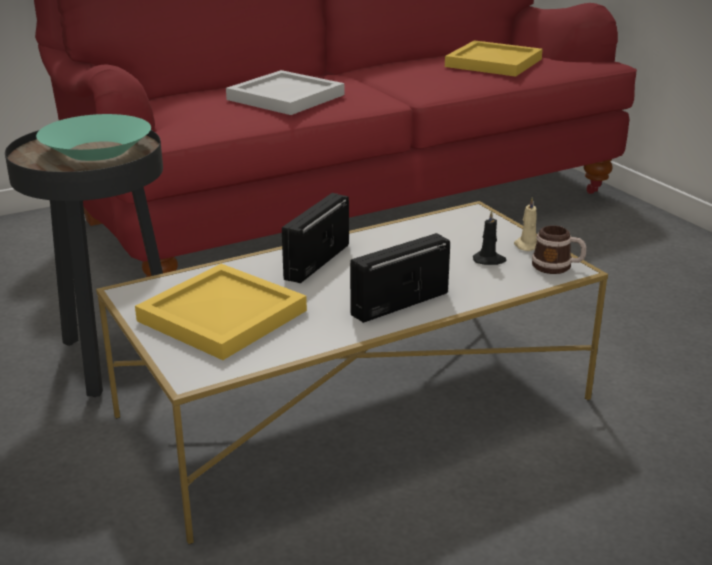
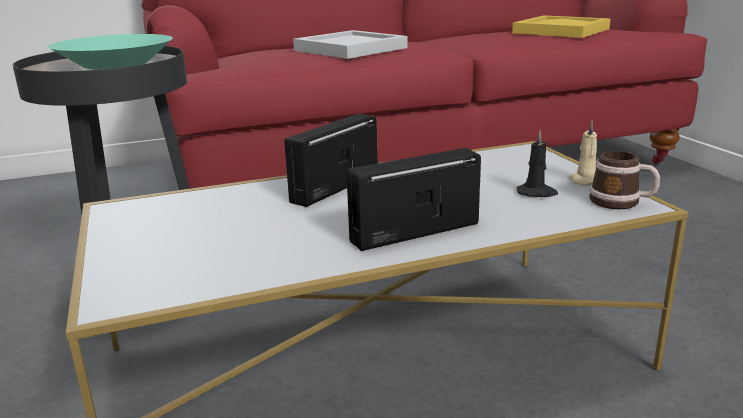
camera: 10 degrees right, 5 degrees down
yellow tray [135,264,307,360] -> none

